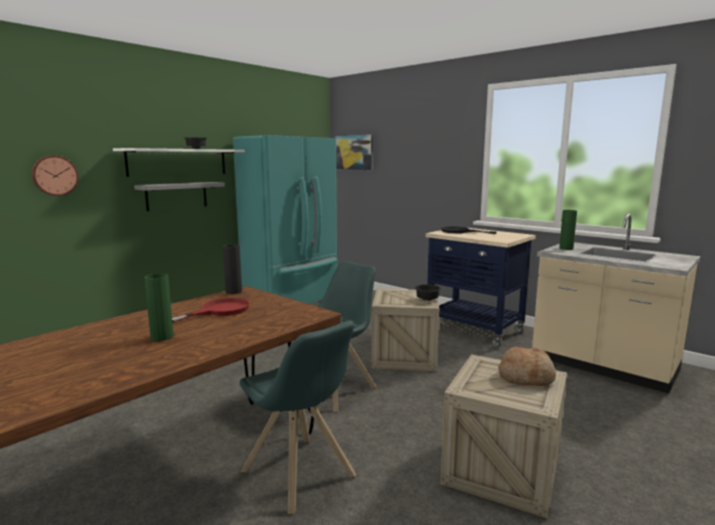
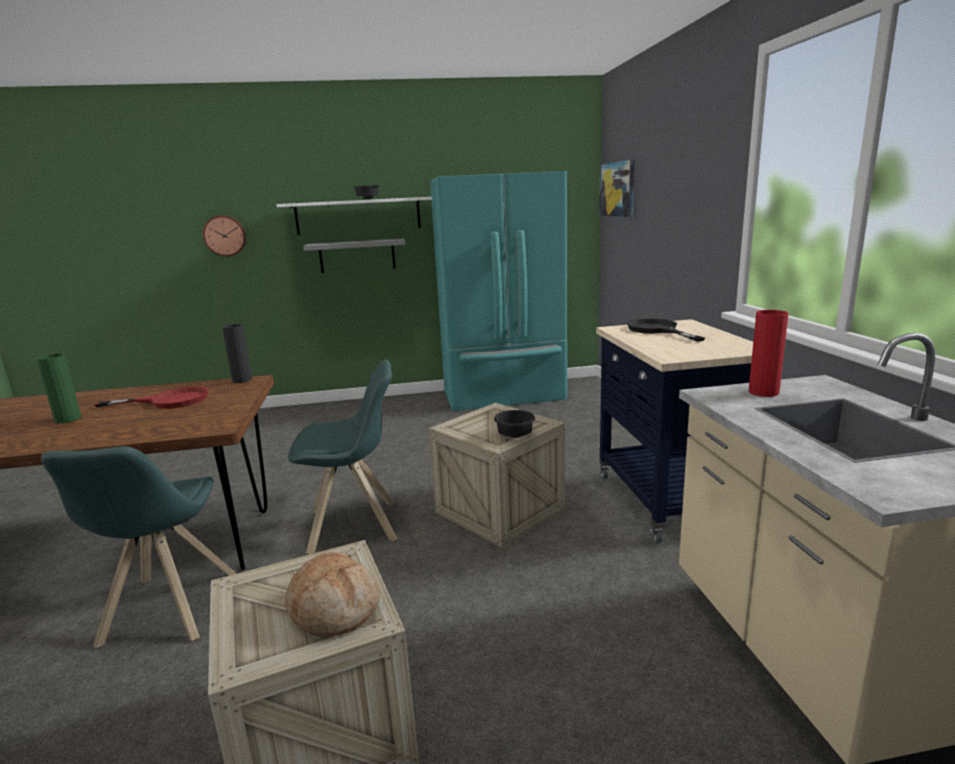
camera: 40 degrees right, 5 degrees up
green vase [559,210,577,250] -> red vase [749,310,789,397]

